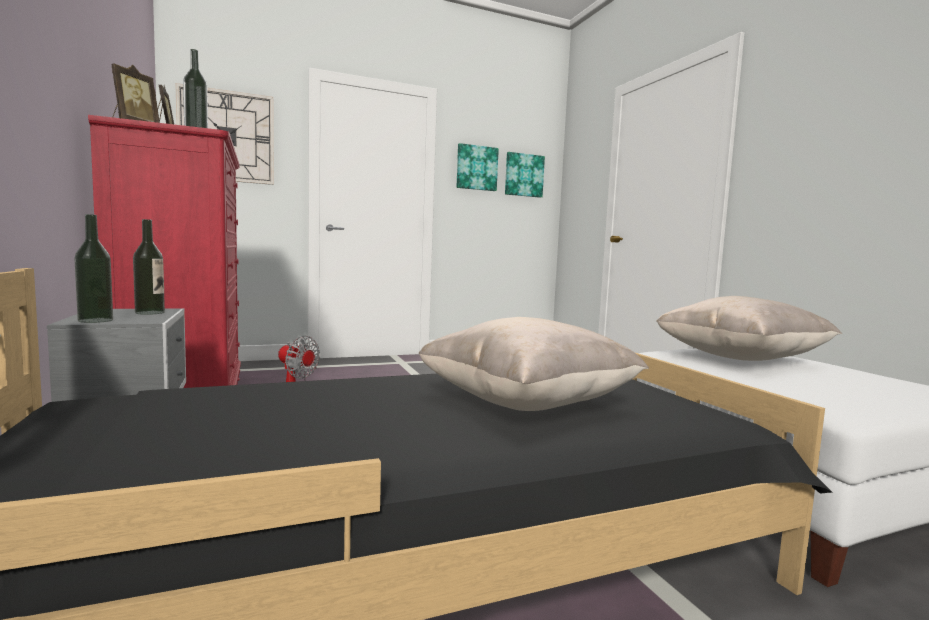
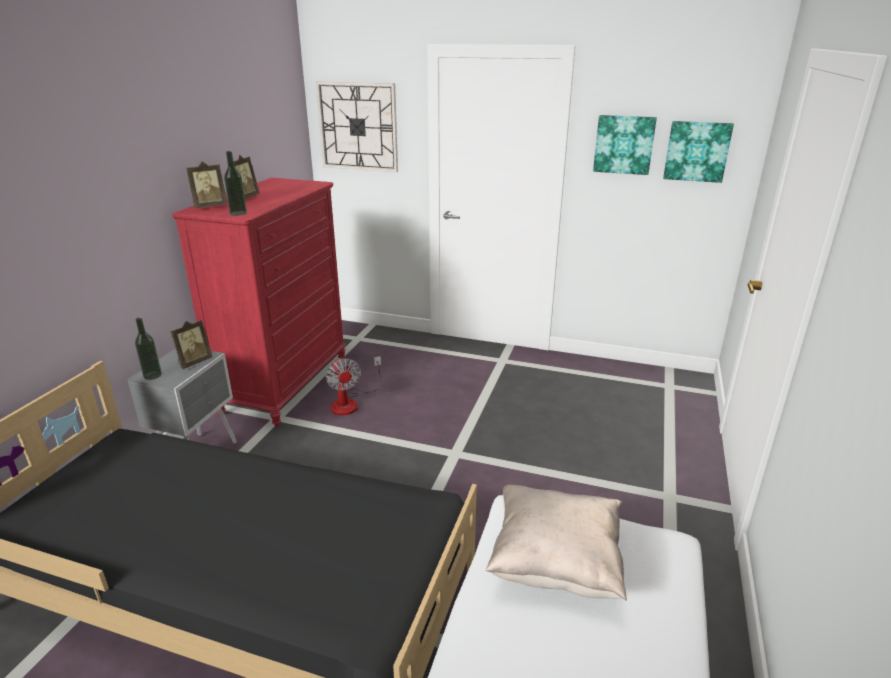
camera: 40 degrees right, 20 degrees up
bottle [133,219,165,315] -> picture frame [171,320,212,369]
beige pillow [419,317,649,411] -> none

